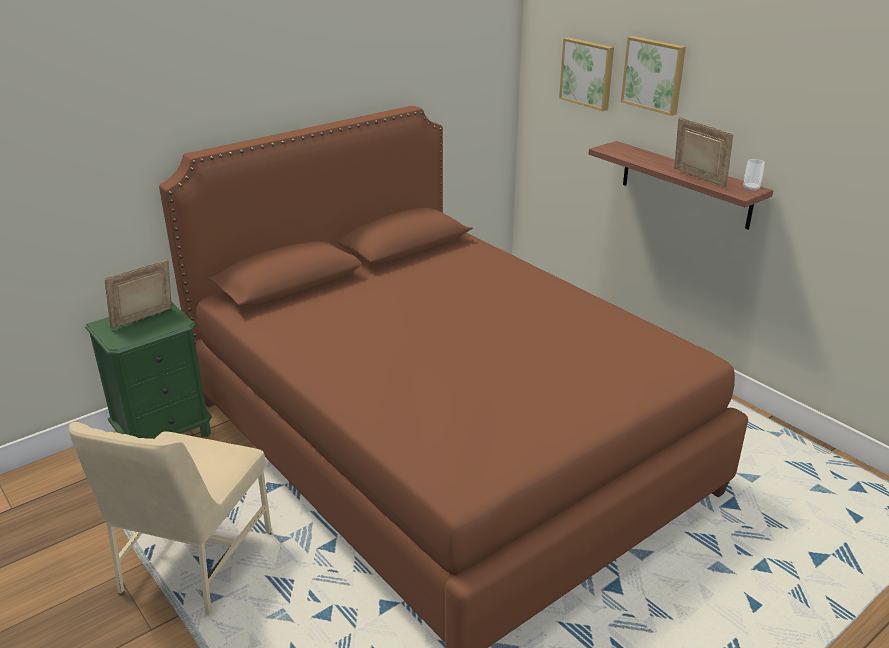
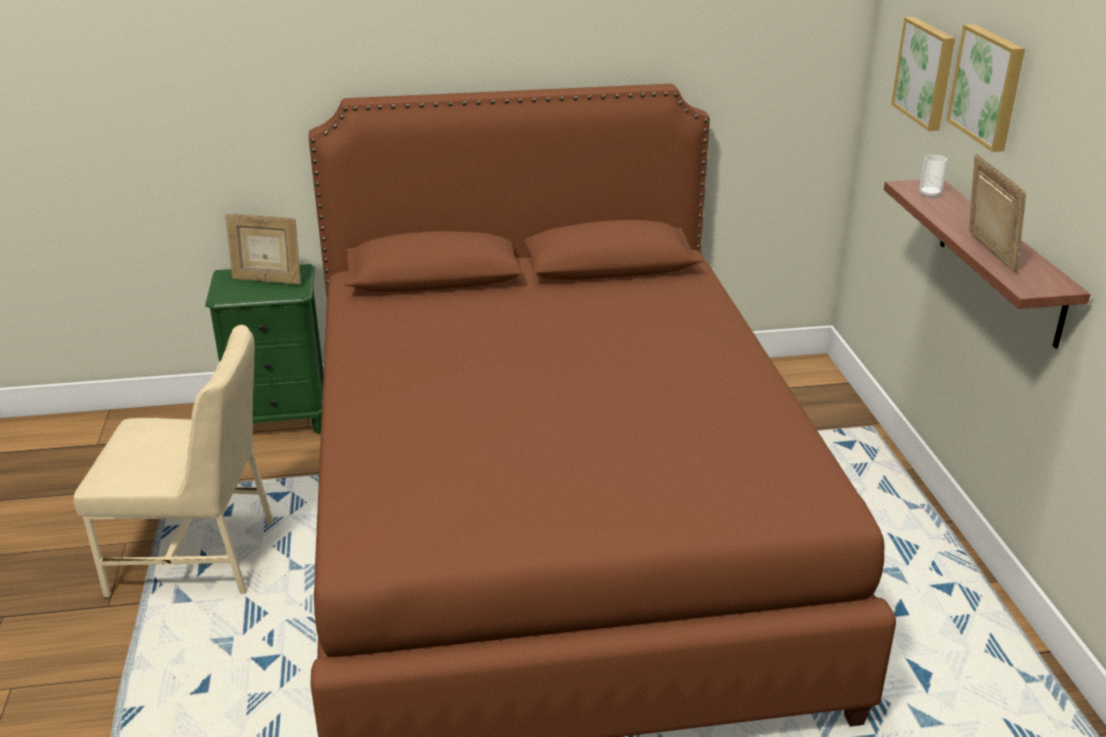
camera: 30 degrees right, 0 degrees up
beige chair [69,422,272,615] -> beige chair turned 135 degrees counterclockwise [74,325,274,598]
picture frame [105,260,172,329] -> picture frame turned 150 degrees counterclockwise [225,214,301,284]
cup [743,159,765,191] -> cup moved to [919,155,947,199]

